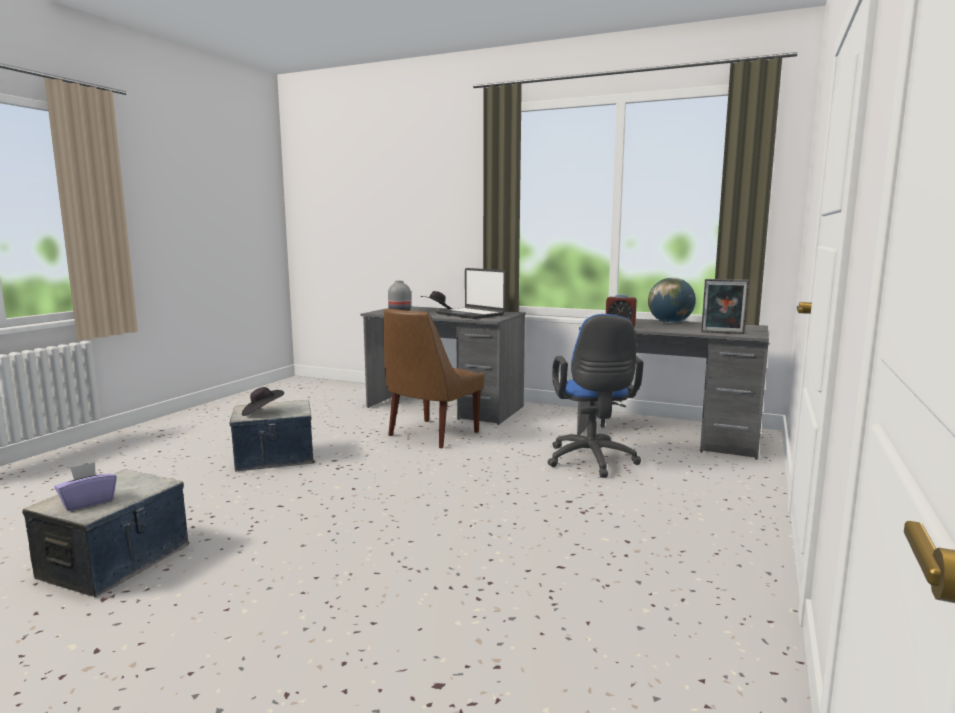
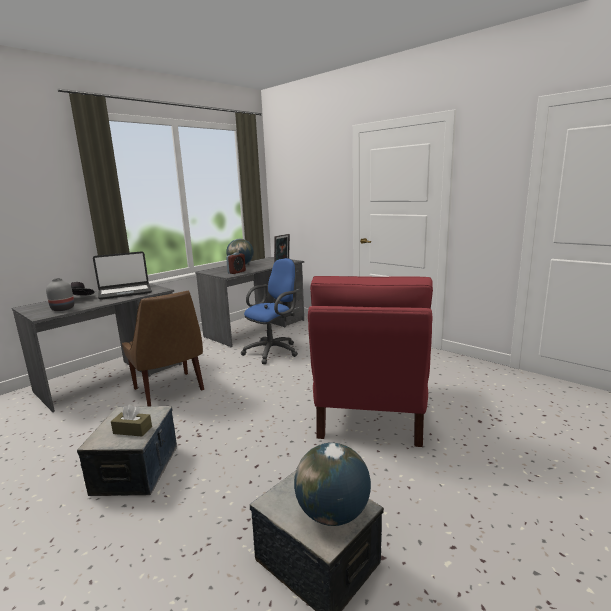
camera: 70 degrees left, 5 degrees up
purple tissue box [54,462,117,511] -> globe [294,443,371,526]
black hat [242,387,284,416] -> brown tissue box [111,405,152,437]
blue office chair [548,314,644,478] -> blue office chair turned 60 degrees counterclockwise [241,258,298,364]
none -> red armchair [308,276,433,447]

